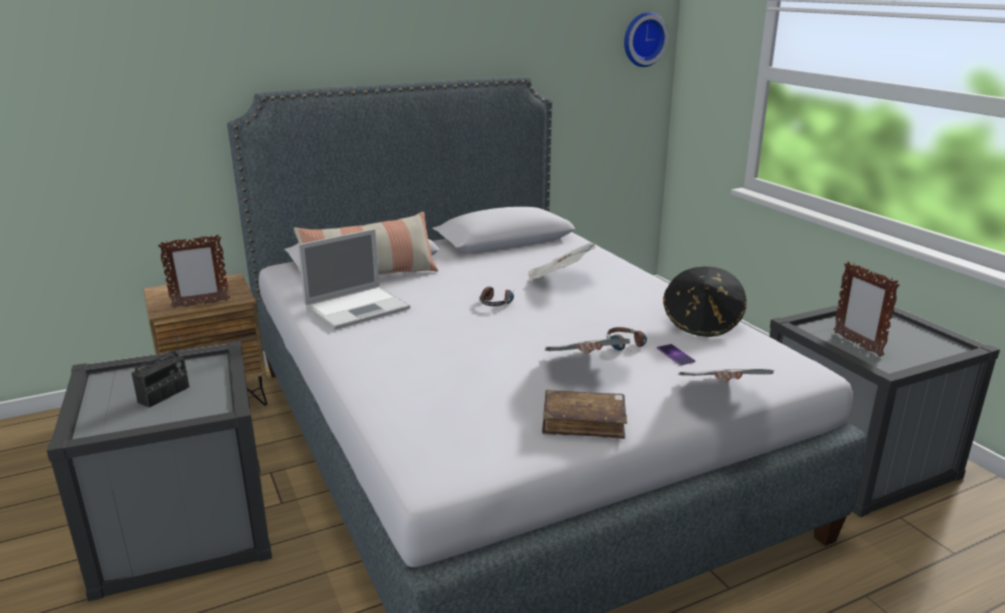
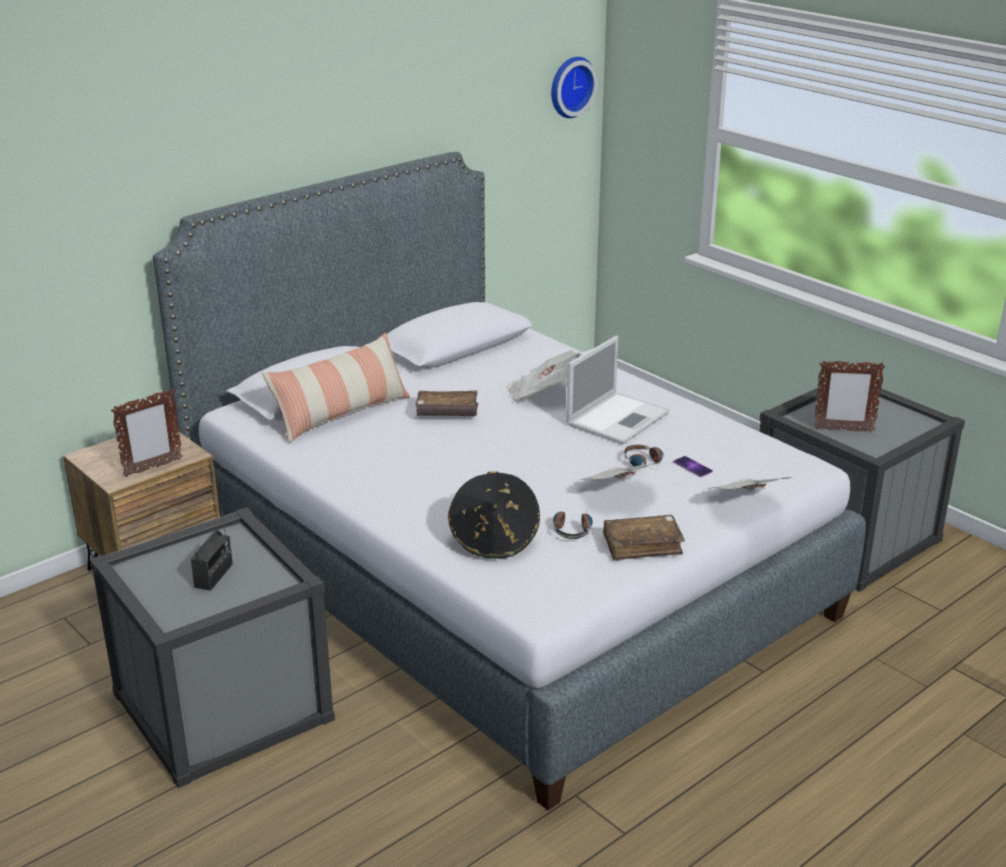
camera: 15 degrees left, 5 degrees up
laptop [298,229,410,330] -> laptop moved to [566,336,669,445]
headphones [479,286,514,306] -> headphones moved to [553,511,593,539]
black hat [663,267,747,337] -> black hat moved to [448,471,540,559]
picture frame [833,262,900,357] -> picture frame turned 45 degrees counterclockwise [813,360,885,432]
none -> brown book [416,391,478,416]

